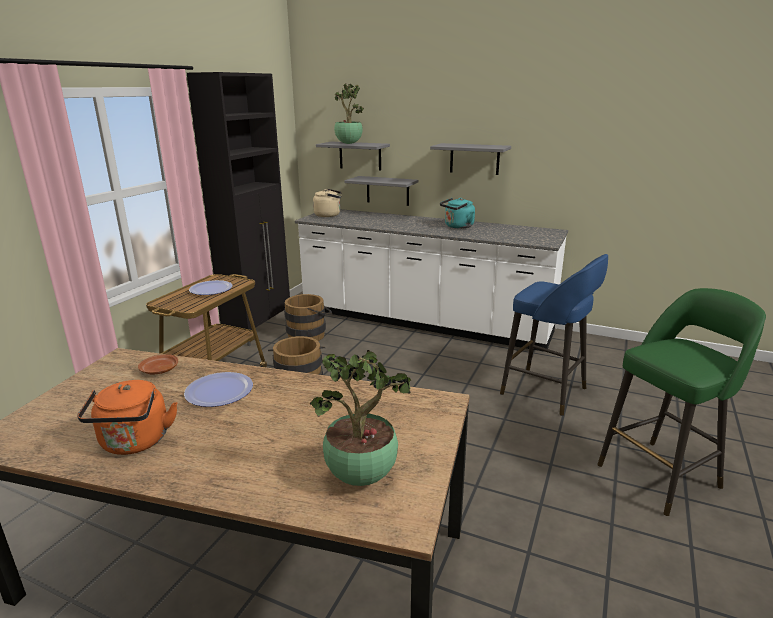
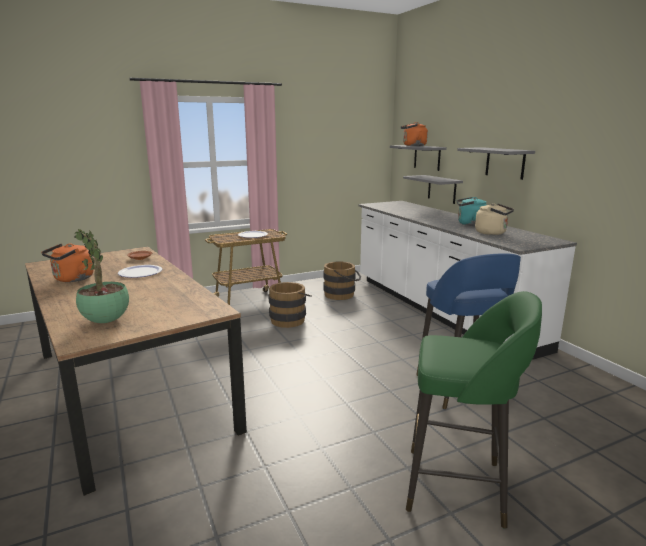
camera: 40 degrees right, 5 degrees down
black cabinet [187,72,290,346] -> none
beige kettle [313,189,342,217] -> beige kettle moved to [475,203,514,235]
potted plant [334,83,364,144] -> orange kettle [401,122,428,146]

